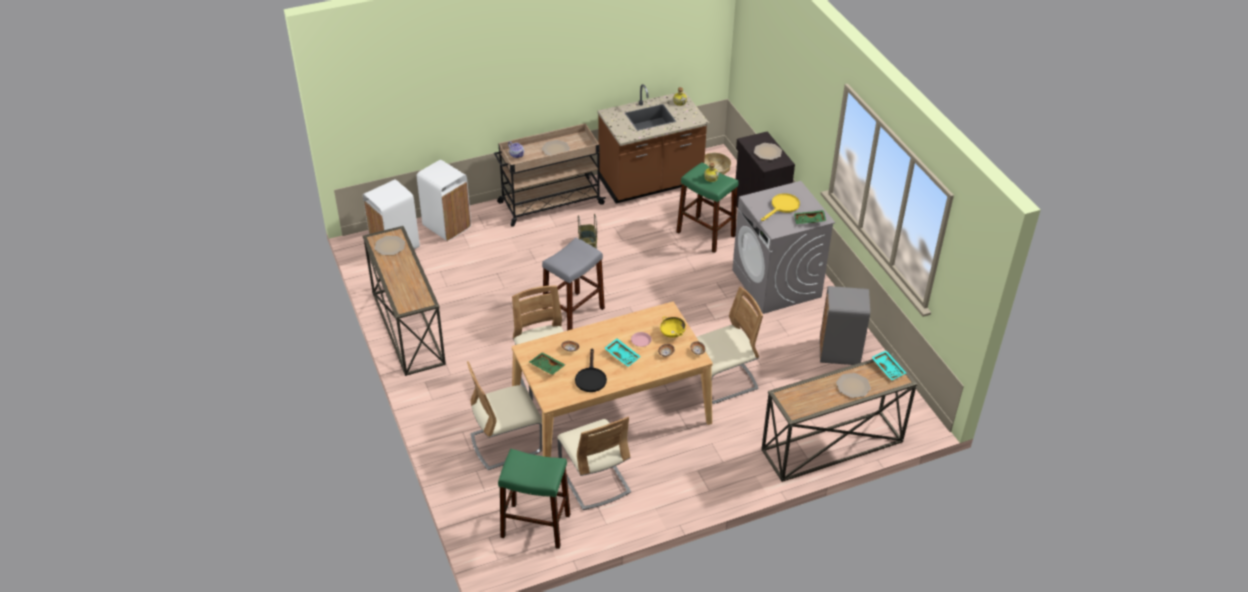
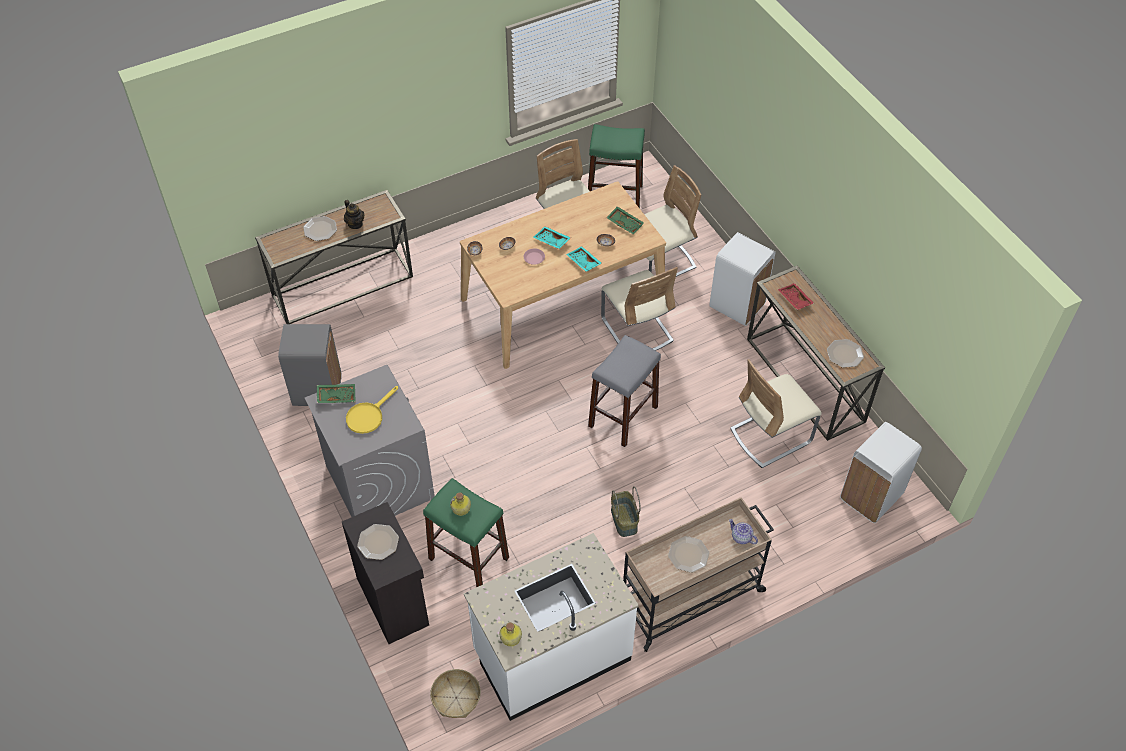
camera: 175 degrees right, 10 degrees up
white trash can [417,160,471,241] -> white trash can moved to [709,232,775,326]
black frying pan [575,349,607,392] -> none
brown counter [598,84,709,203] -> white counter [464,533,639,721]
yellow bowl [660,317,686,338] -> none
beige chair [697,287,763,404] -> beige chair moved to [730,359,822,468]
turquoise tray [871,350,906,381] -> turquoise tray moved to [566,246,602,272]
none -> teapot [344,200,365,229]
none -> red tray [778,283,814,310]

